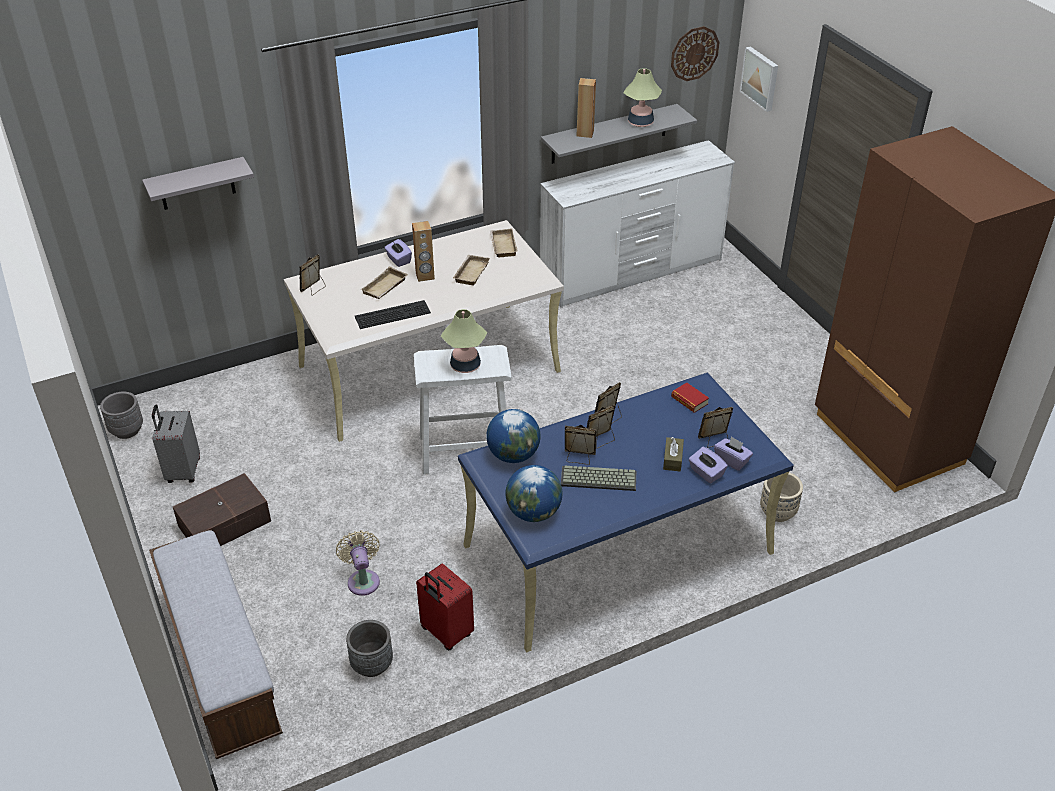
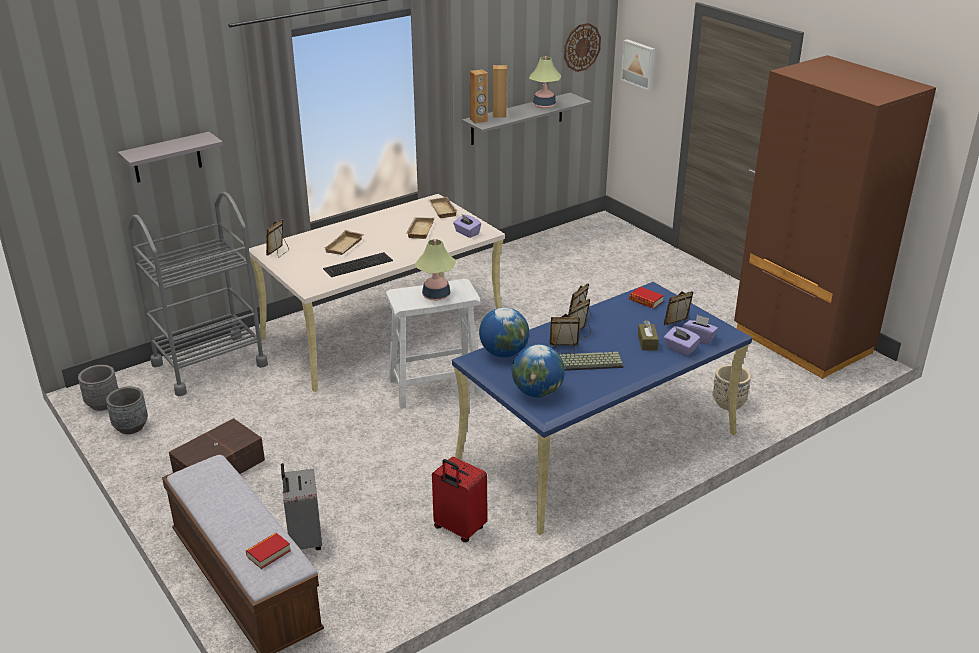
camera: 10 degrees left, 10 degrees down
grey suitcase [152,405,200,483] -> grey suitcase moved to [281,463,322,550]
beige fan [336,530,380,596] -> none
grey planter [346,620,393,677] -> grey planter moved to [106,387,148,434]
purple tissue box [384,239,412,267] -> purple tissue box moved to [453,215,481,238]
brown speaker [412,221,435,282] -> brown speaker moved to [470,69,488,124]
white dresser [540,140,735,308] -> none
none -> grey cart [128,192,268,397]
none -> book [246,533,291,569]

